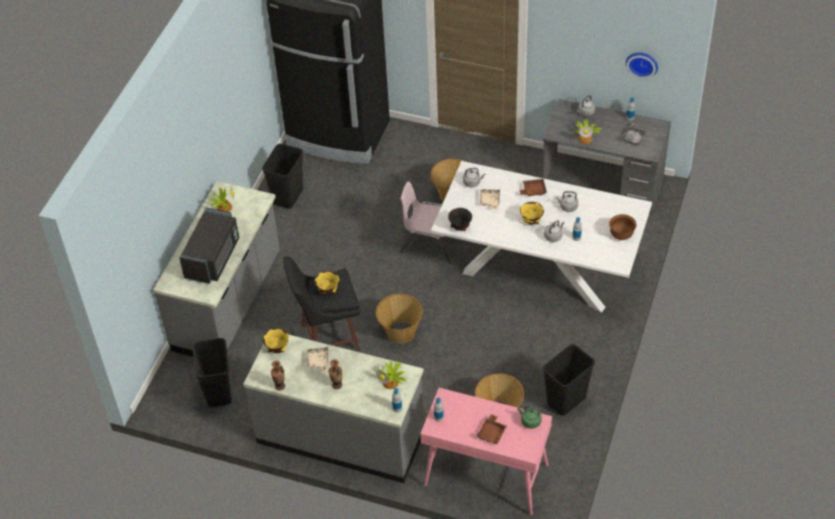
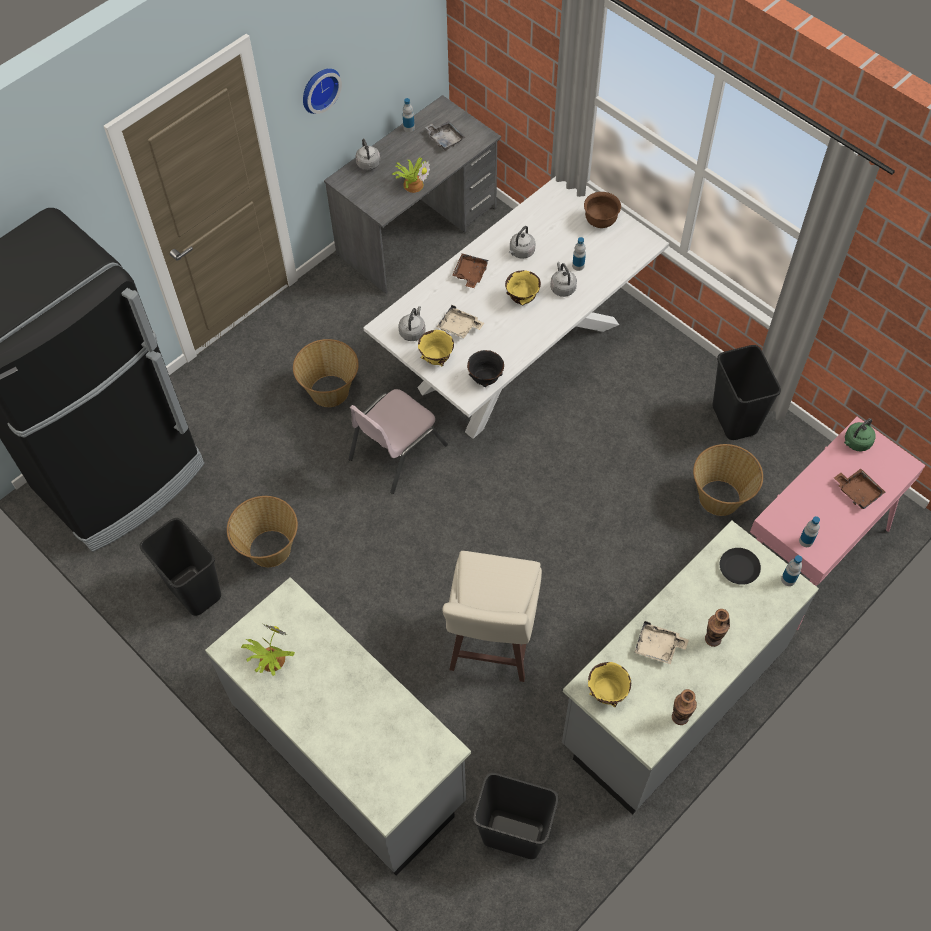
camera: 65 degrees left, 10 degrees up
black microwave [179,208,239,284] -> none
black stool [283,256,360,351] -> beige stool [442,551,542,682]
yellow bowl [314,271,339,295] -> yellow bowl moved to [418,330,454,366]
basket [376,294,423,344] -> basket moved to [227,496,298,567]
potted plant [376,361,407,389] -> black plate [720,548,761,585]
wall clock [626,53,658,79] -> wall clock moved to [303,68,342,114]

